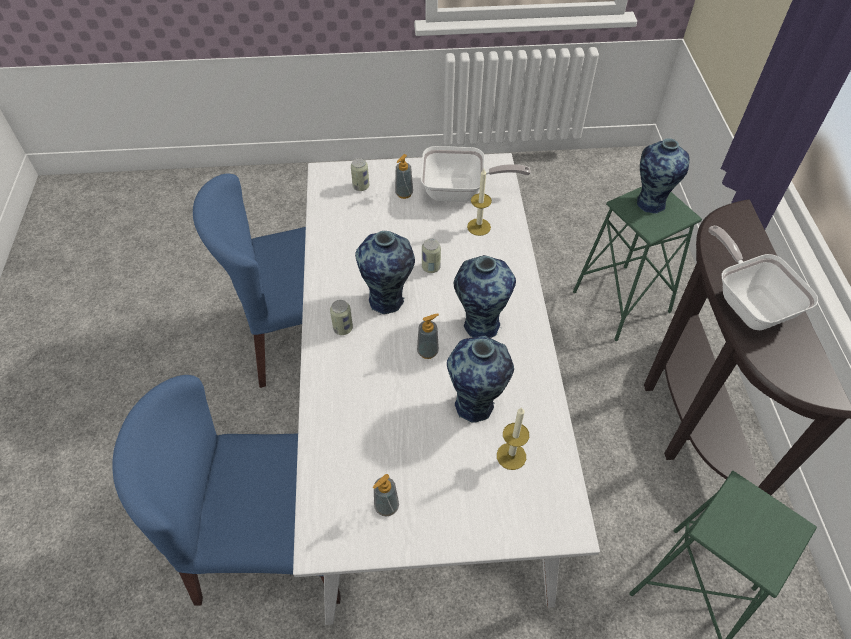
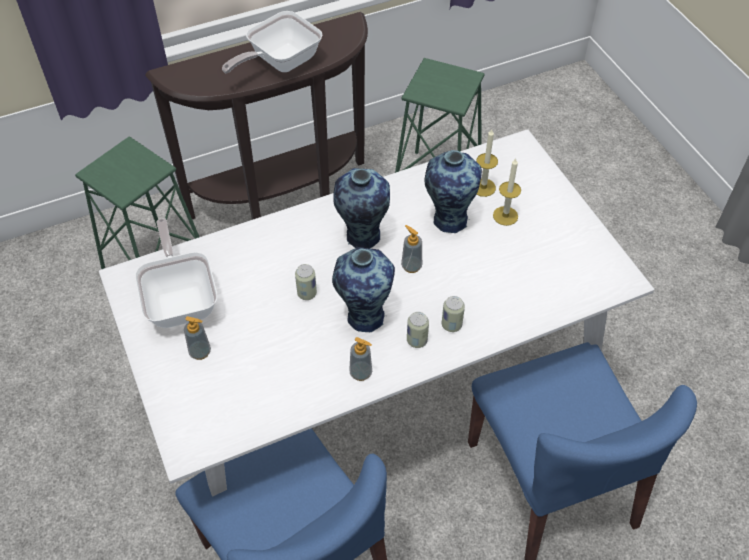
camera: 110 degrees left, 0 degrees up
can [351,158,369,191] -> can moved to [442,296,465,332]
soap dispenser [373,474,399,517] -> soap dispenser moved to [349,337,372,381]
candle [467,169,492,236] -> candle moved to [493,159,521,226]
vase [637,138,690,214] -> none

